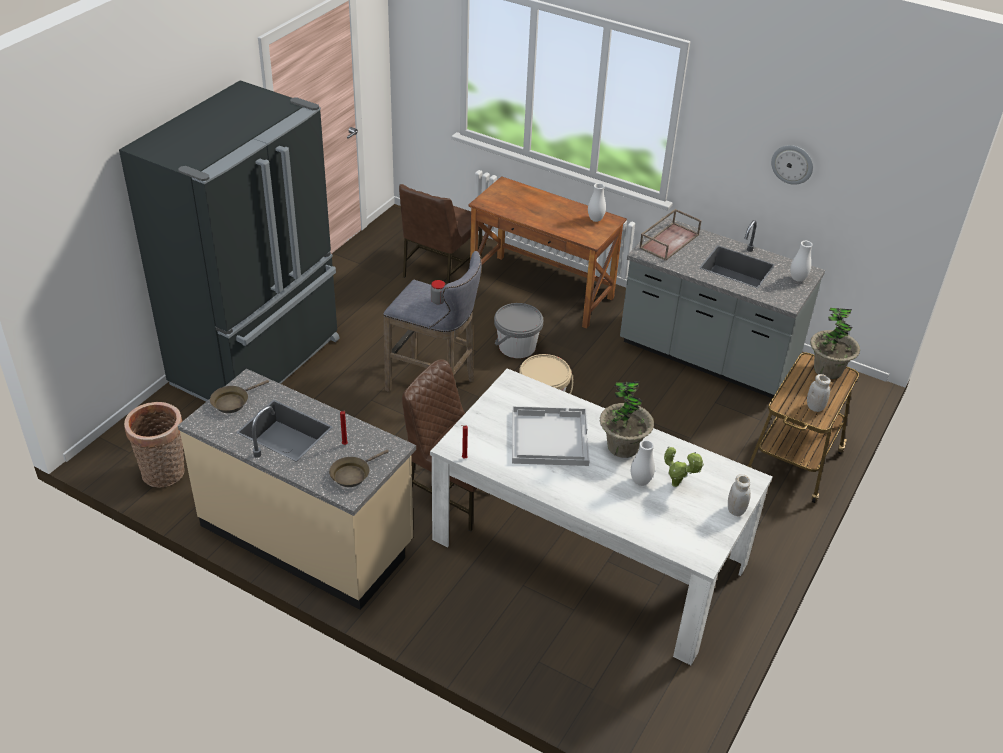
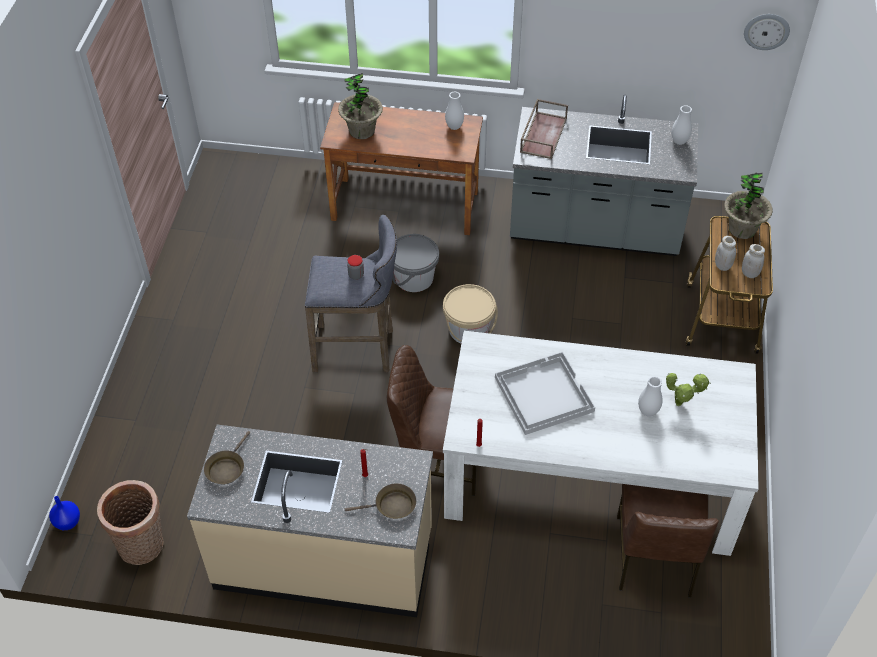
camera: 20 degrees left, 10 degrees up
black fridge [119,80,340,402] -> none
brown frying pan [329,449,389,487] -> brown frying pan turned 120 degrees counterclockwise [345,483,416,519]
brown chair [399,184,484,284] -> brown chair moved to [617,484,719,598]
potted plant [600,381,654,458] -> potted plant moved to [338,73,383,139]
white jar [728,474,751,516] -> white jar moved to [715,236,736,271]
wall clock [771,145,813,185] -> wall clock moved to [744,14,790,50]
none -> blue vase [49,496,80,530]

